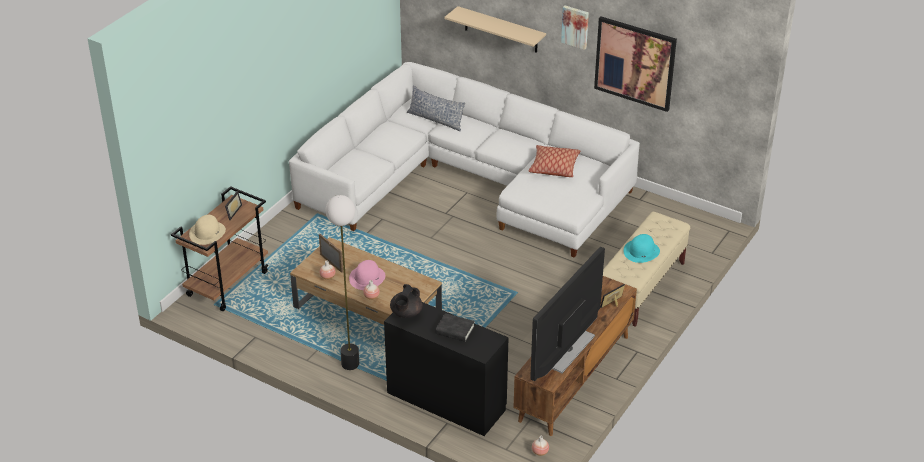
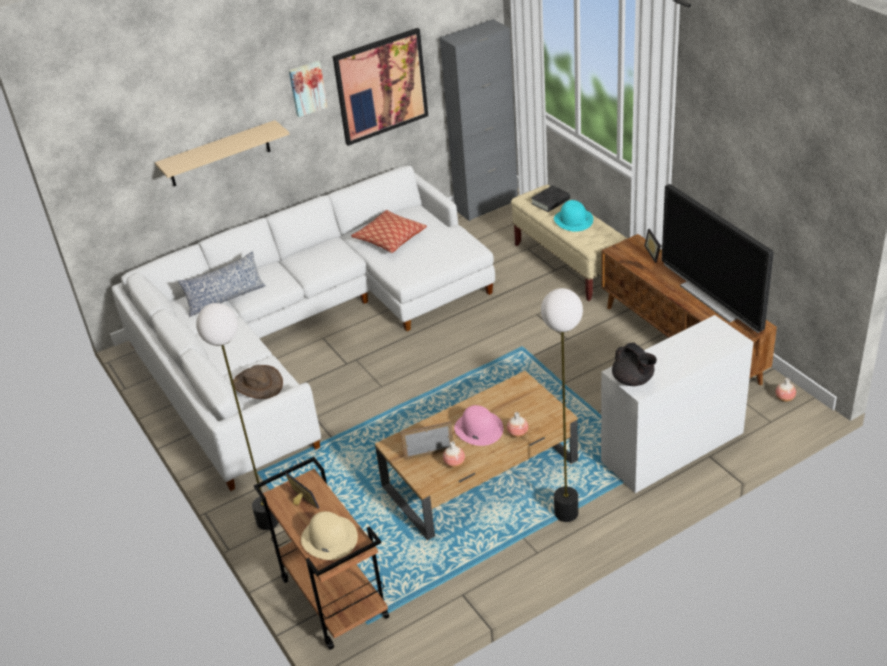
camera: 60 degrees left, 0 degrees up
black desk [384,302,509,436] -> white desk [601,315,753,493]
black book [436,313,475,342] -> black book moved to [531,185,570,212]
none -> floor lamp [196,303,279,530]
none -> brown hat [233,365,283,399]
none -> grey cabinet [440,19,518,221]

